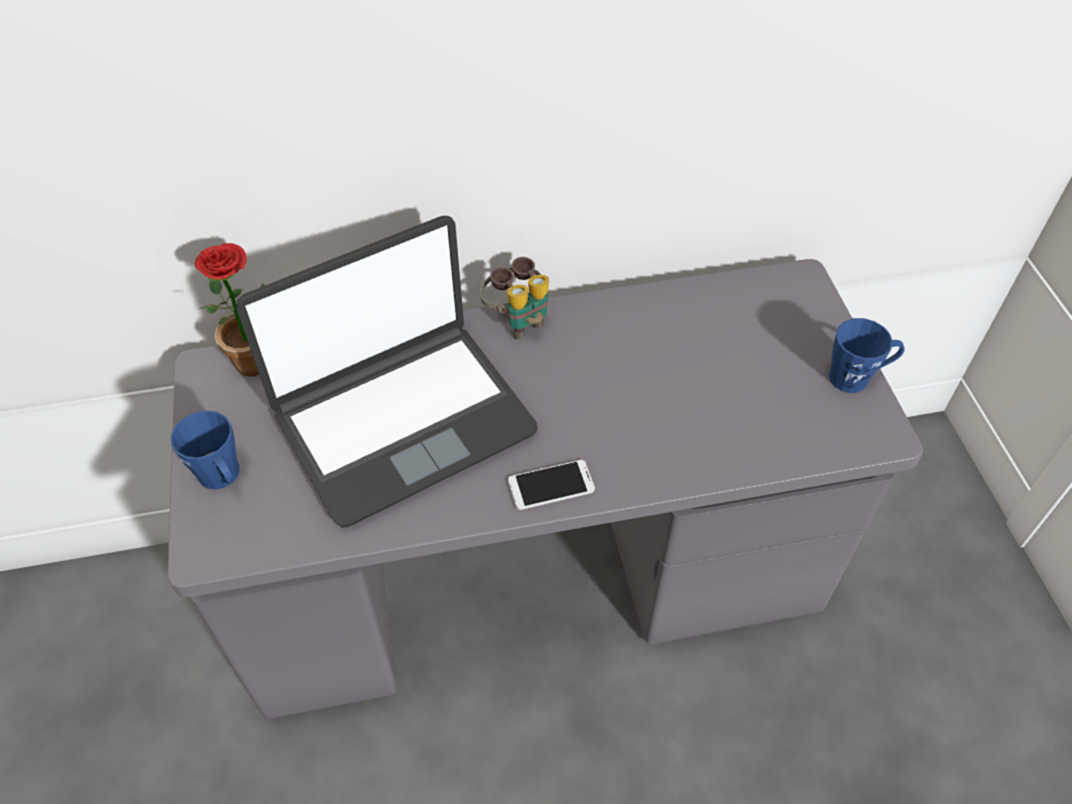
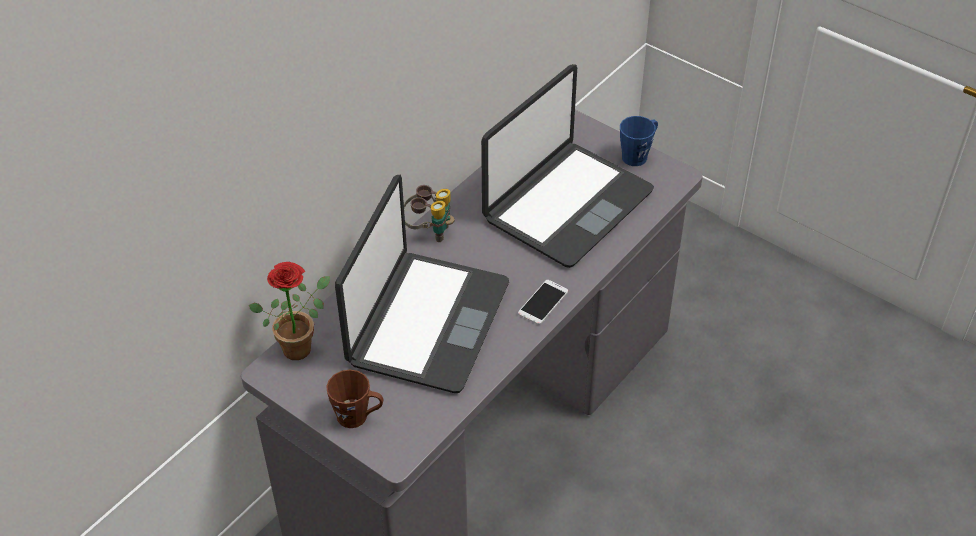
camera: 40 degrees left, 5 degrees down
blue mug [171,410,240,490] -> brown mug [326,370,383,428]
none -> laptop [481,64,654,268]

